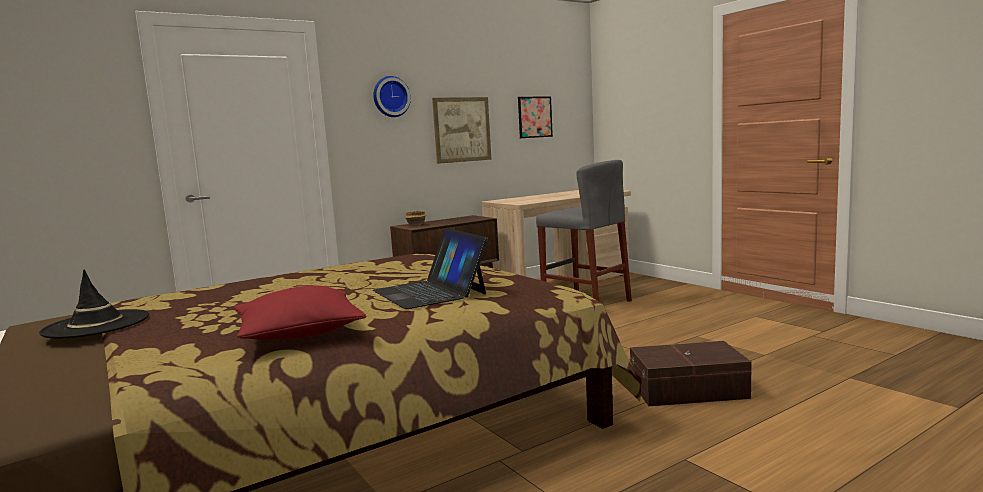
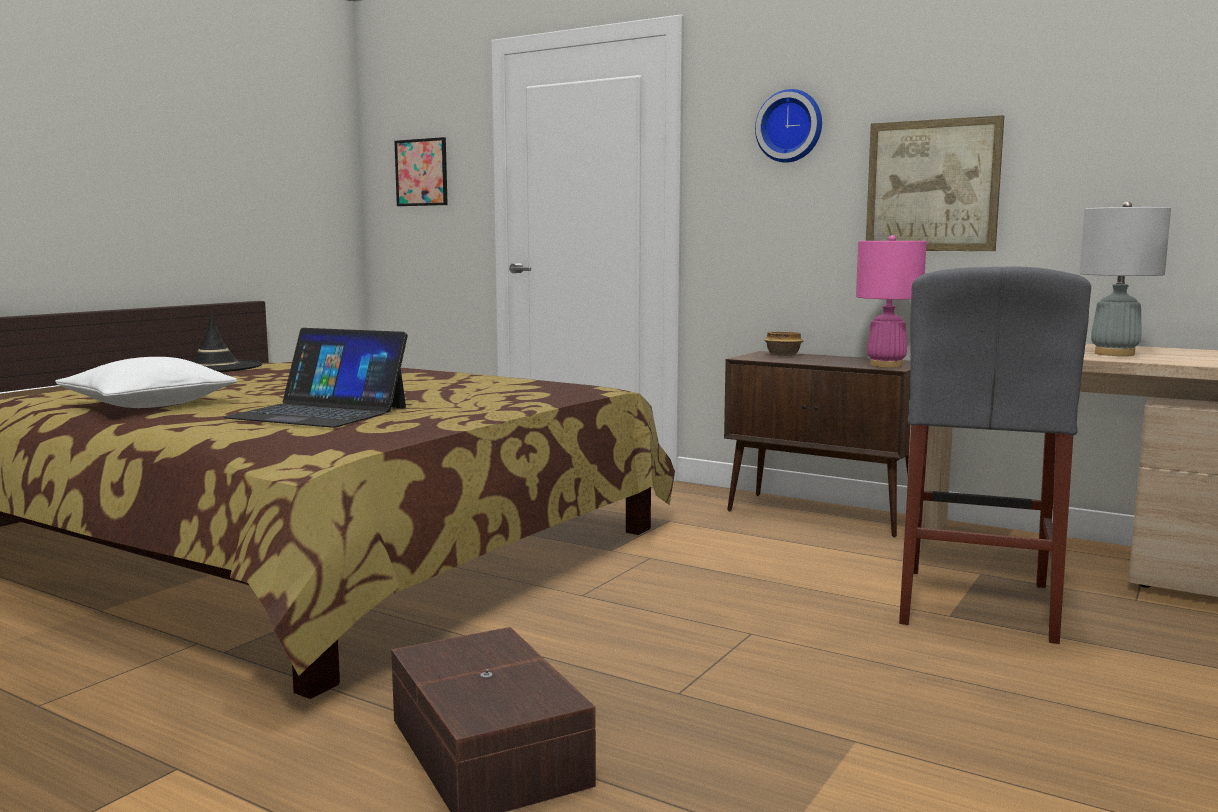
camera: 65 degrees right, 0 degrees up
red pillow [234,286,366,340] -> white pillow [55,357,238,408]
laptop [373,228,488,309] -> laptop turned 105 degrees counterclockwise [223,328,408,428]
picture [518,96,553,138] -> picture moved to [395,137,448,206]
none -> pink table lamp [856,235,927,368]
none -> grey table lamp [1079,201,1171,356]

